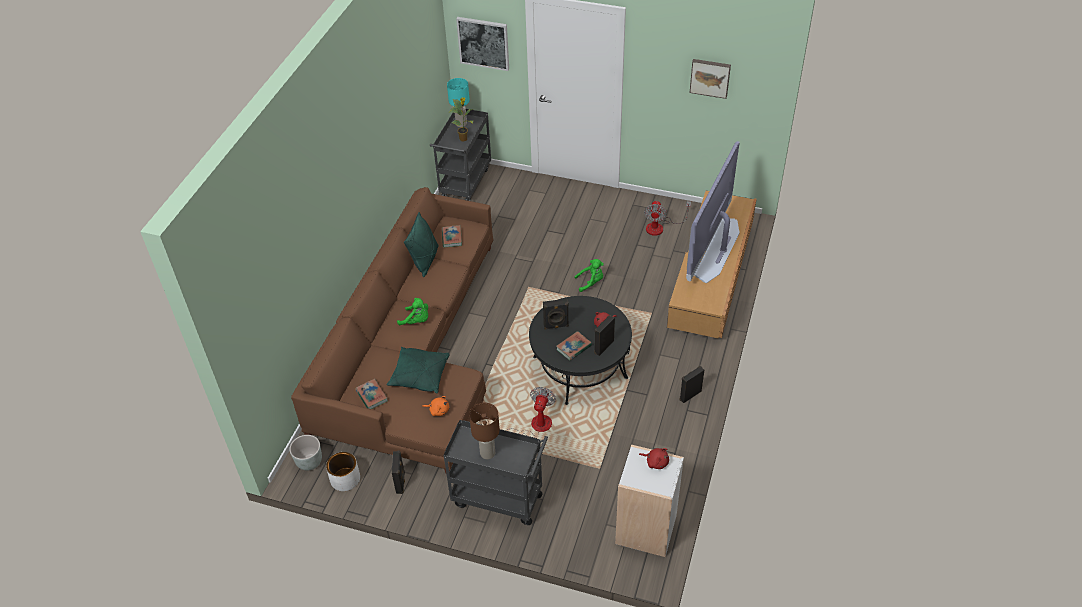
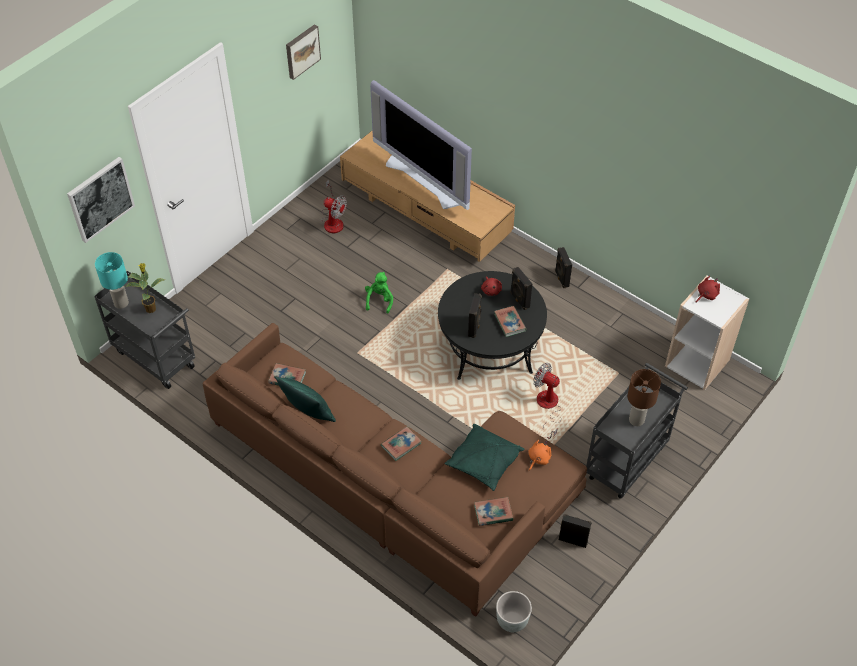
camera: 70 degrees left, 5 degrees up
white planter [326,452,360,491] -> none
green plush toy [397,298,428,325] -> book [381,426,421,461]

